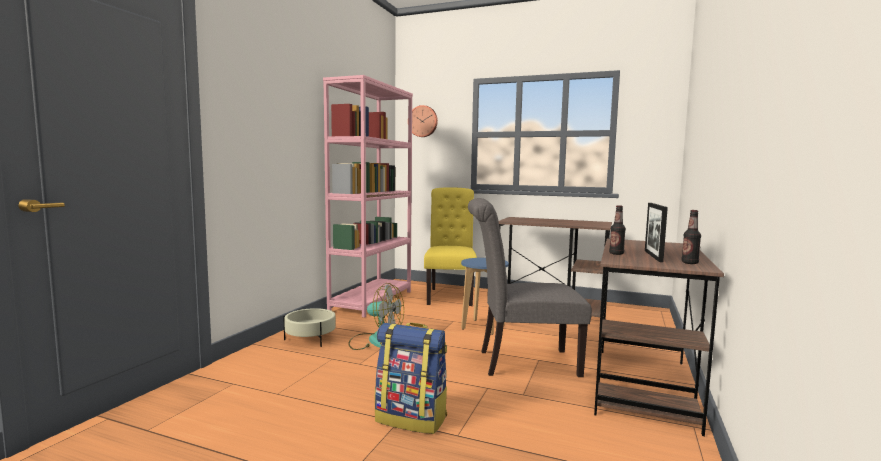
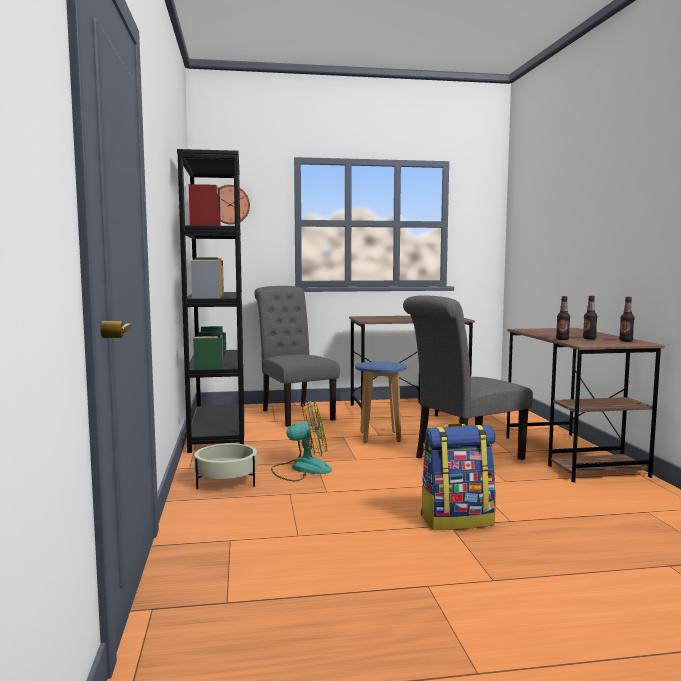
camera: 30 degrees left, 0 degrees up
pink bookcase [323,75,413,318] -> black bookcase [177,149,244,453]
yellow chair [424,187,477,306] -> grey chair [254,286,339,427]
picture frame [645,203,668,262] -> bottle [583,296,597,339]

